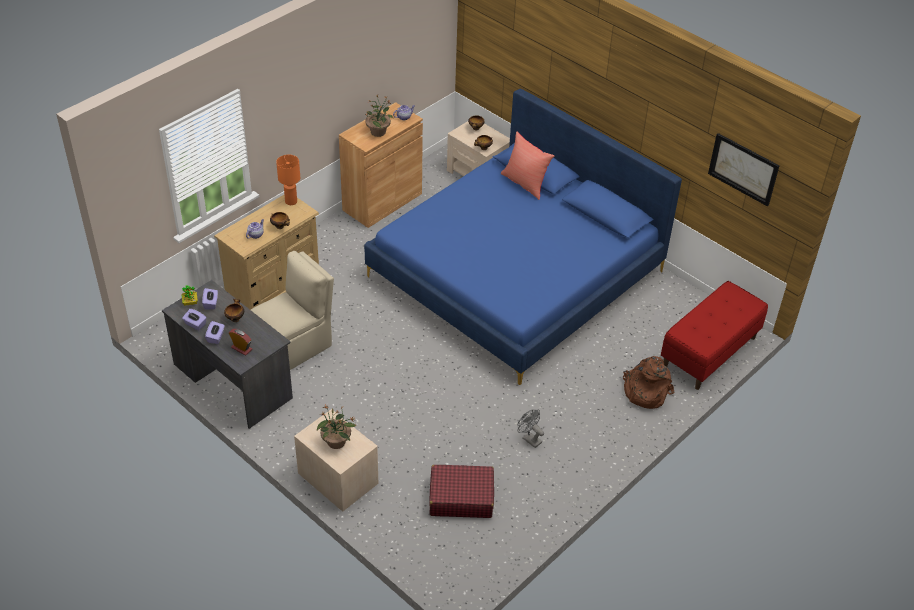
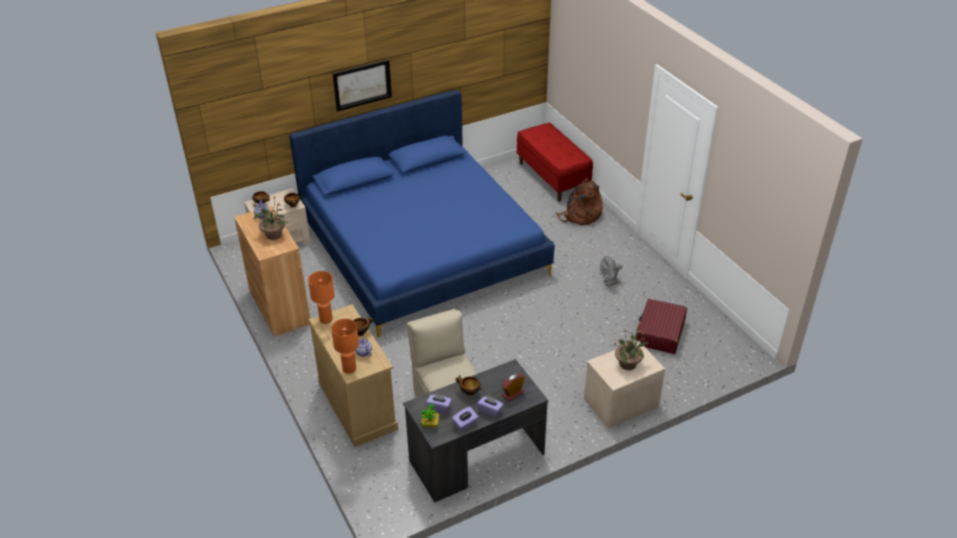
camera: 70 degrees left, 5 degrees down
red pillow [501,132,554,200] -> none
picture [708,133,780,206] -> picture moved to [332,60,392,111]
none -> orange table lamp [331,319,359,374]

